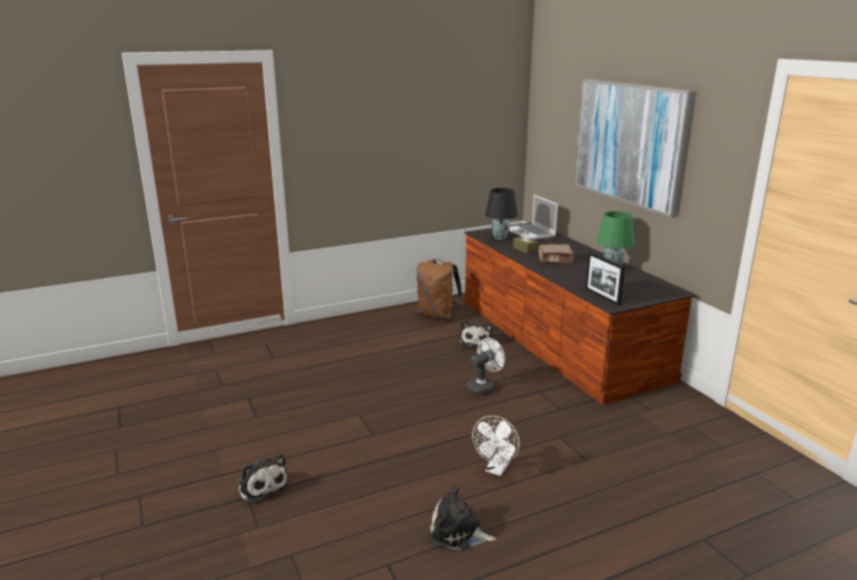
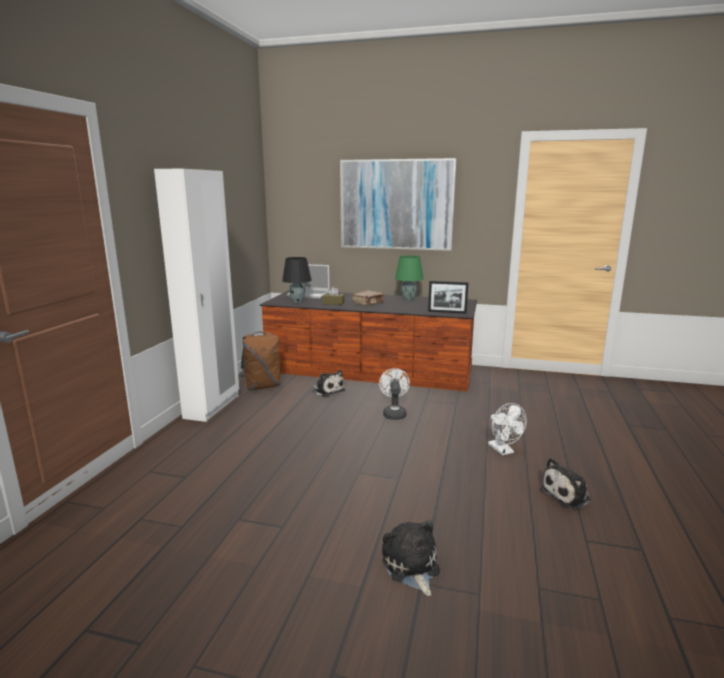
camera: 50 degrees left, 5 degrees down
plush toy [237,454,289,503] -> plush toy turned 105 degrees counterclockwise [382,520,440,596]
none -> white wardrobe [154,169,239,422]

